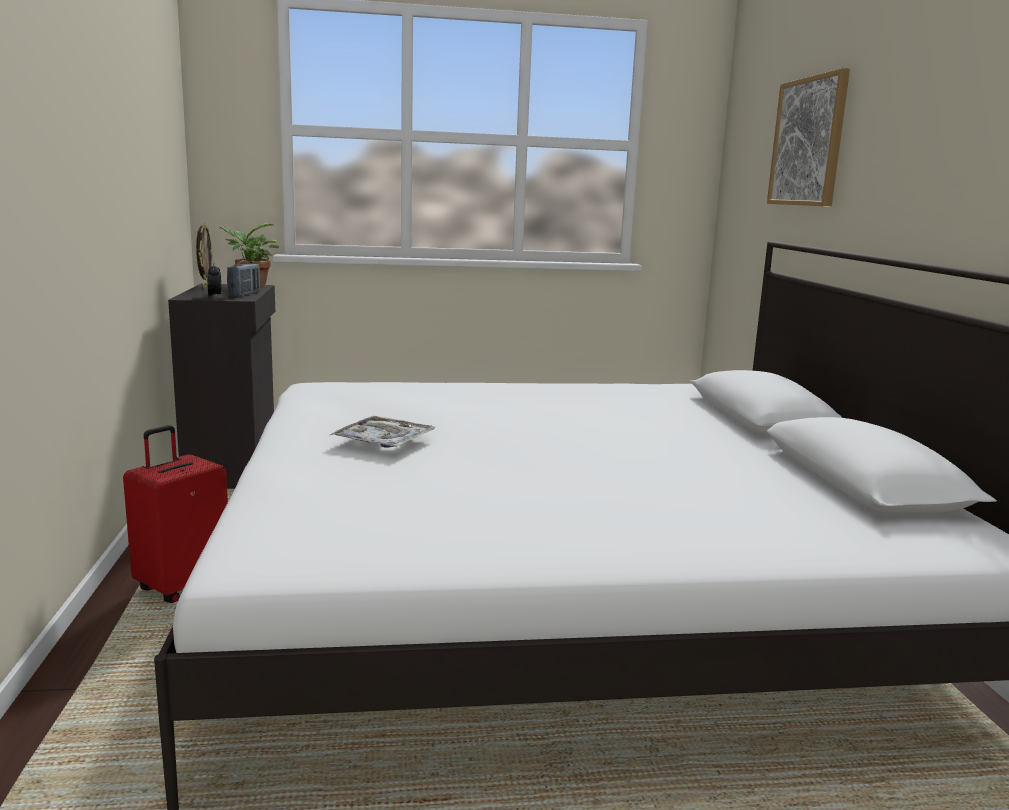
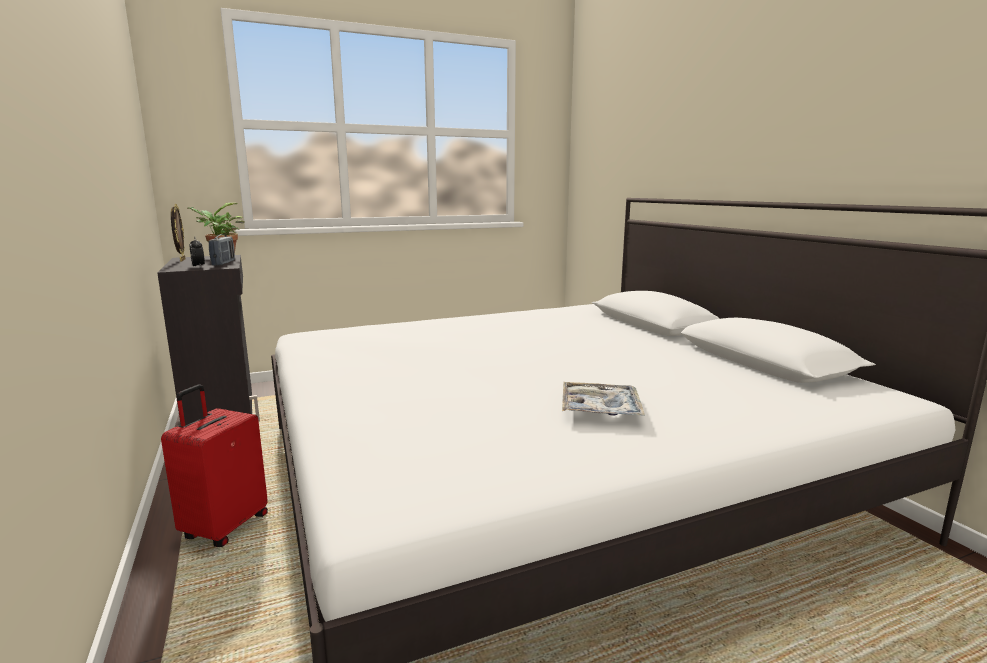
camera: 15 degrees left, 0 degrees up
tray [330,416,435,448] -> tray moved to [562,382,645,416]
picture [767,68,850,207] -> none

